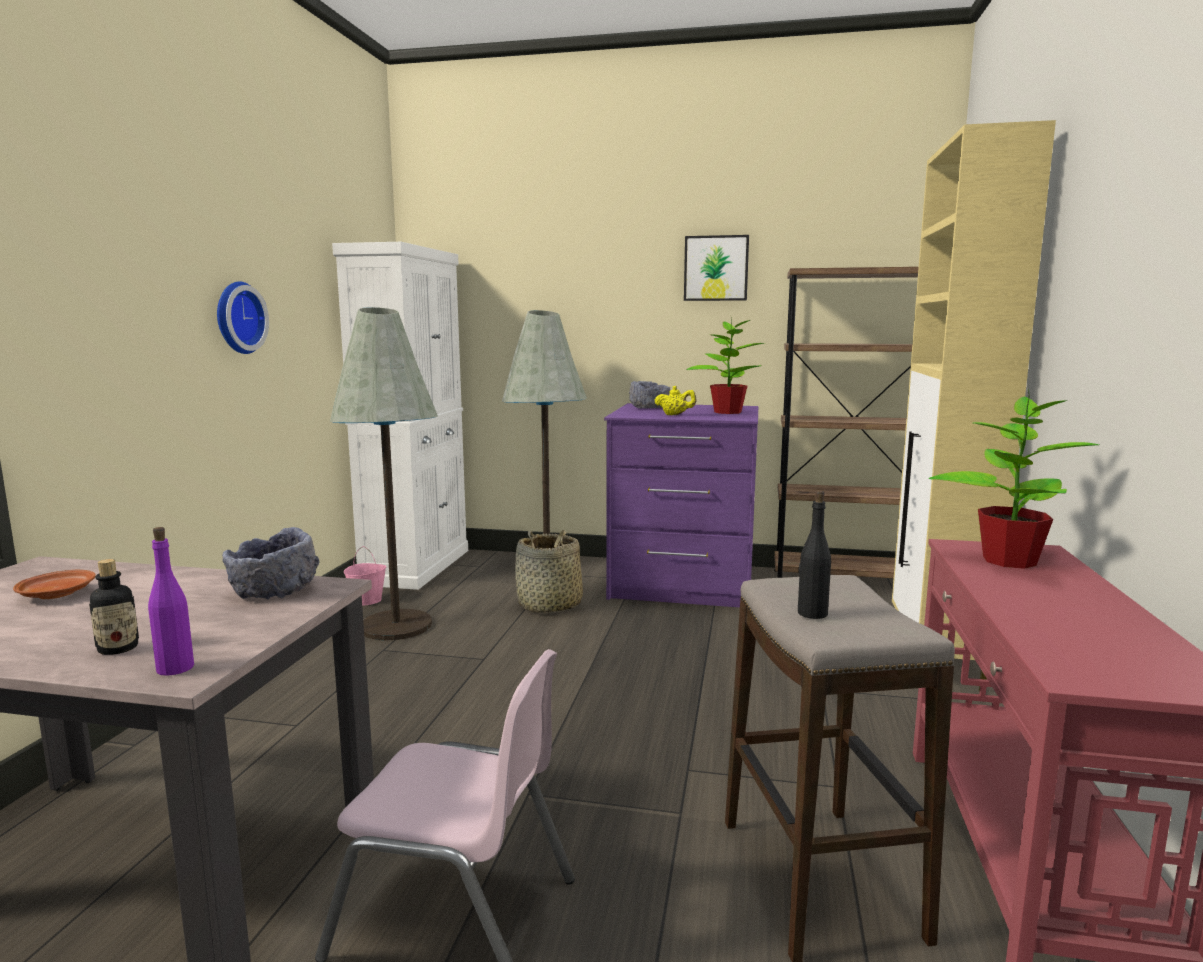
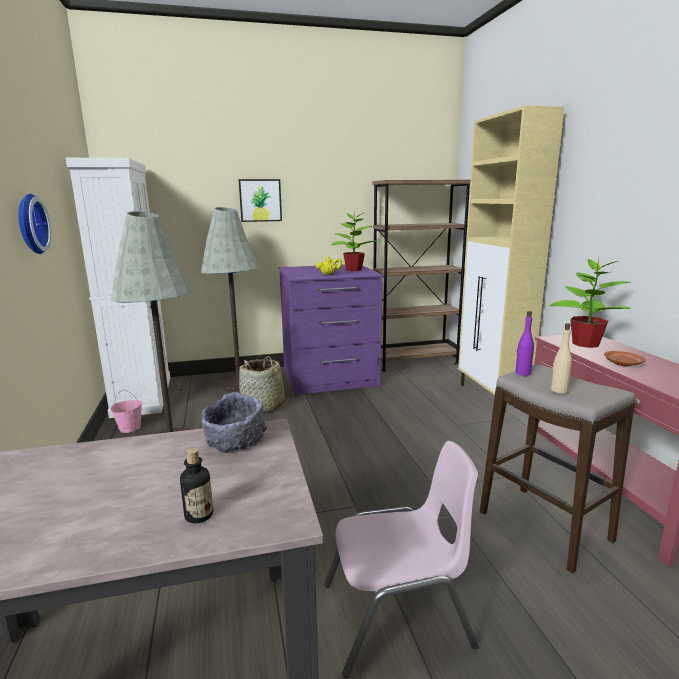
camera: 25 degrees left, 5 degrees up
brown plate [13,570,96,599] -> brown plate moved to [604,351,646,366]
purple bottle [148,527,194,676] -> purple bottle moved to [515,311,534,376]
grey bowl [629,381,670,408] -> none
picture [684,235,749,301] -> picture moved to [239,179,282,222]
black bottle [798,490,831,619] -> beige bottle [551,323,572,393]

